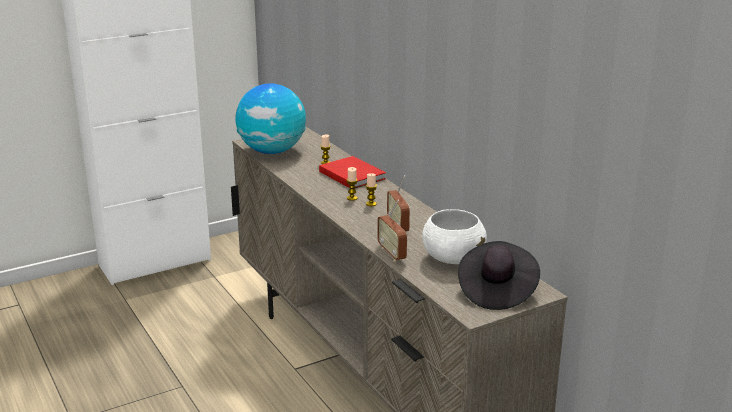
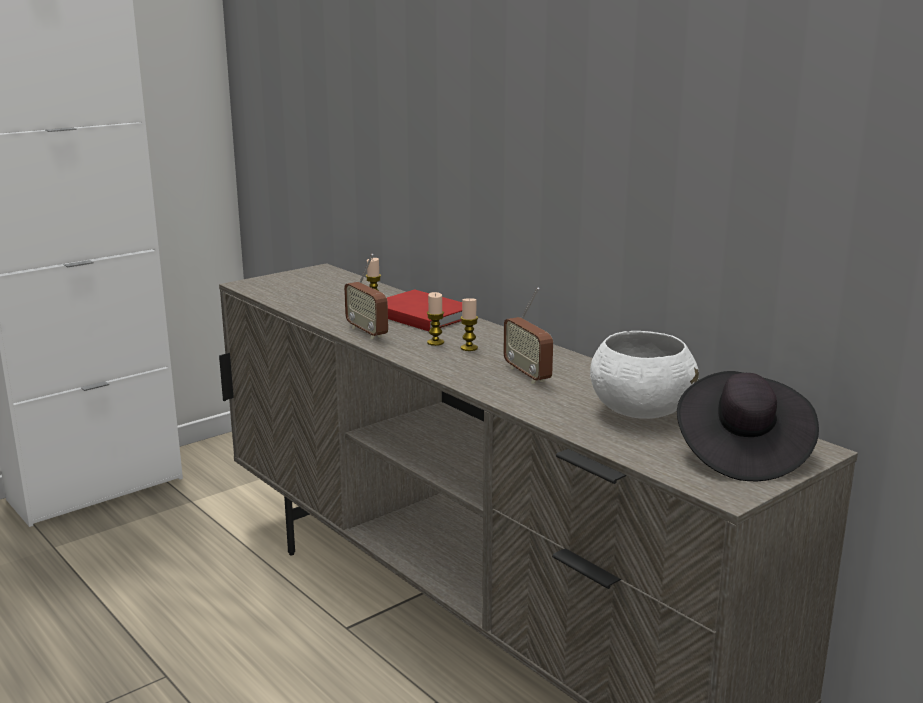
camera: 10 degrees left, 5 degrees down
globe [235,83,306,154] -> none
radio [377,199,407,262] -> radio moved to [344,254,388,339]

